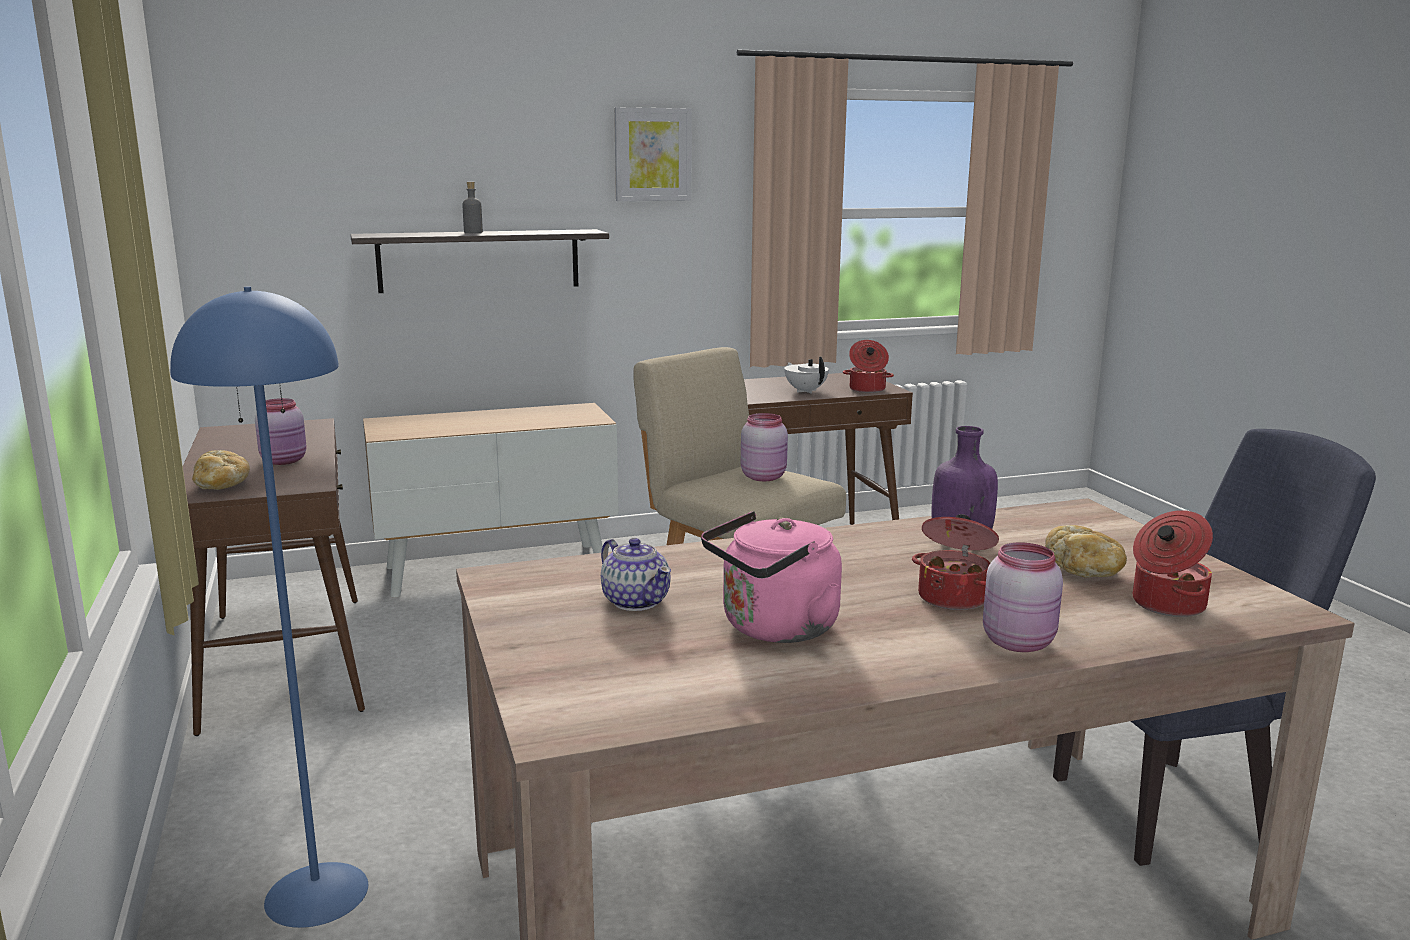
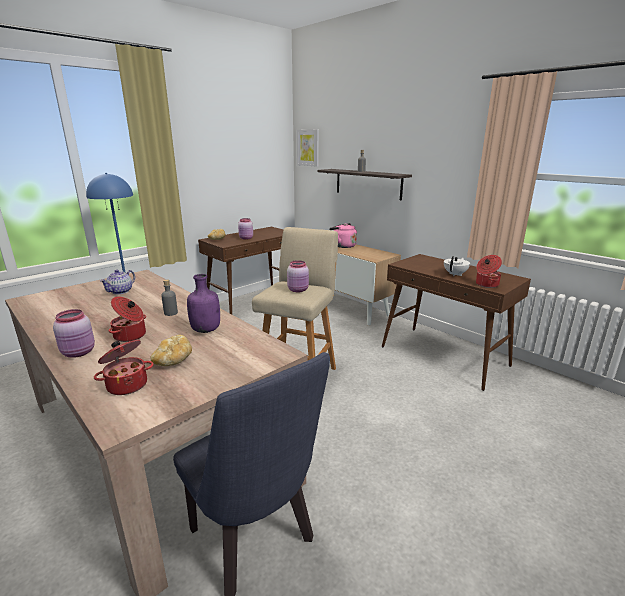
camera: 65 degrees right, 5 degrees up
picture [614,107,692,201] -> picture moved to [297,129,319,167]
pink kettle [701,511,842,643] -> pink kettle moved to [329,223,357,248]
none -> grey bottle [161,279,178,316]

